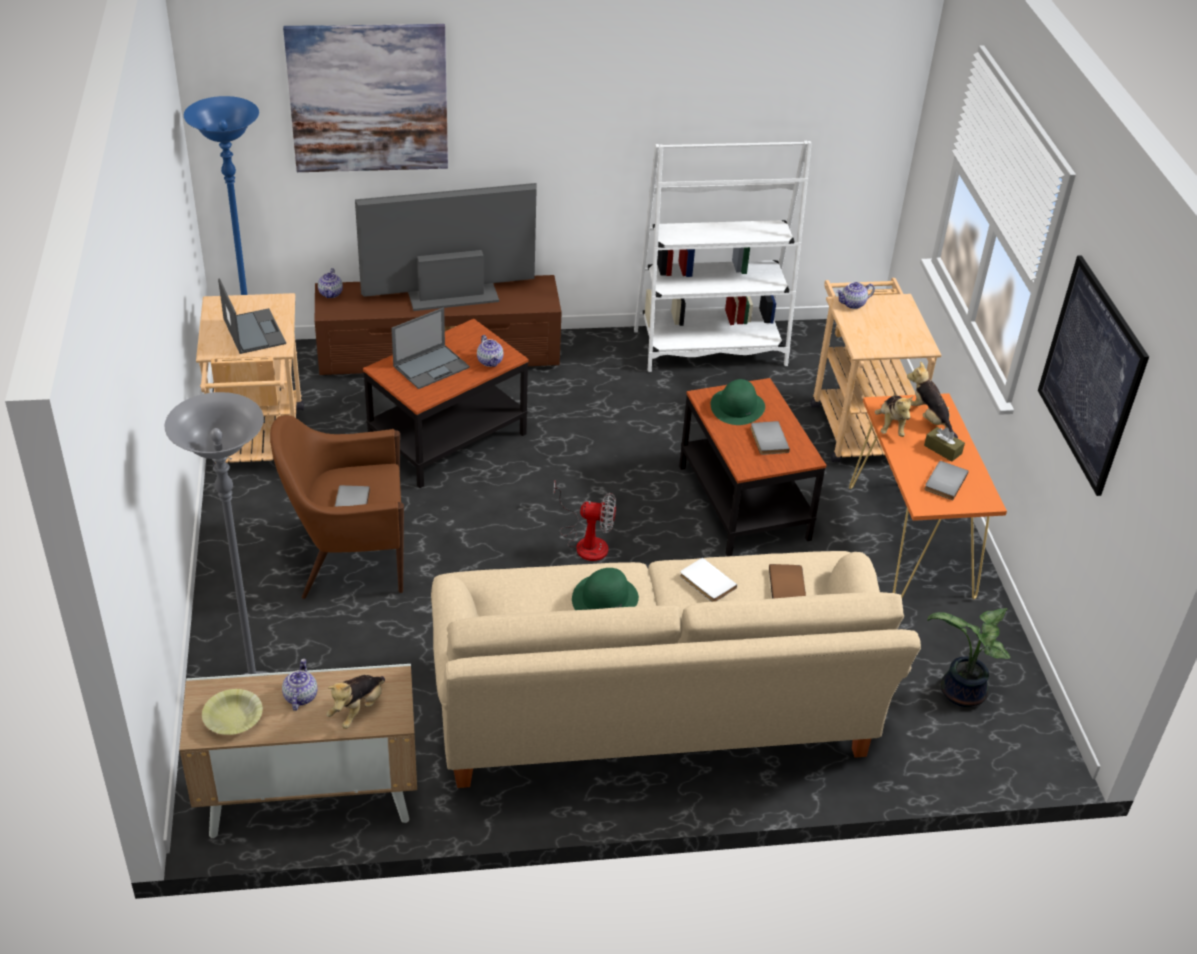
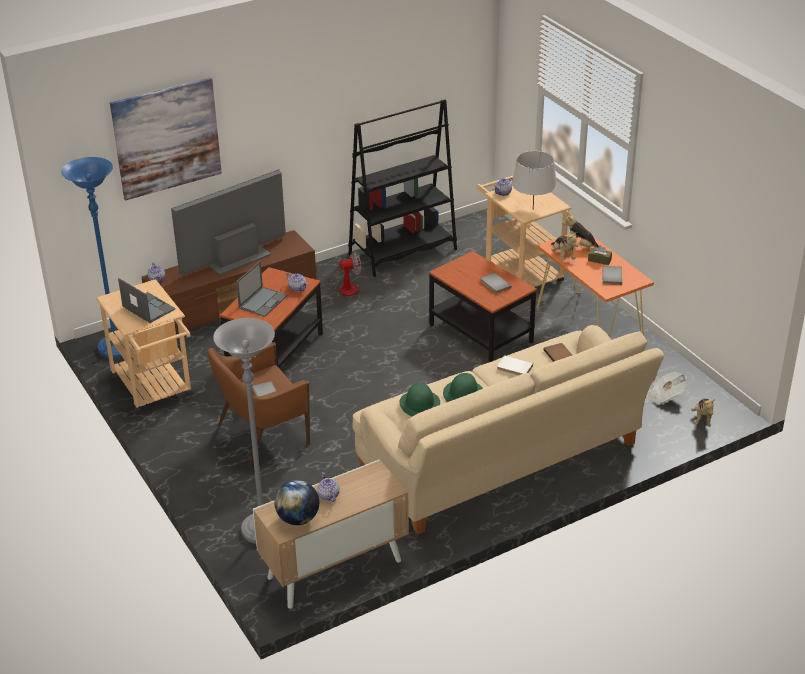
camera: 20 degrees left, 5 degrees down
yellow bowl [202,689,263,735] -> globe [275,480,319,525]
plush toy [327,675,385,729] -> plush toy moved to [691,399,715,427]
fan [553,482,616,561] -> fan moved to [316,251,361,296]
white bookcase [634,141,812,372] -> black bookcase [348,99,457,277]
green hat [711,379,765,425] -> green hat moved to [400,383,440,417]
potted plant [927,608,1010,707] -> newspaper [646,371,687,405]
picture [1038,255,1149,496] -> none
none -> grey table lamp [512,151,557,208]

